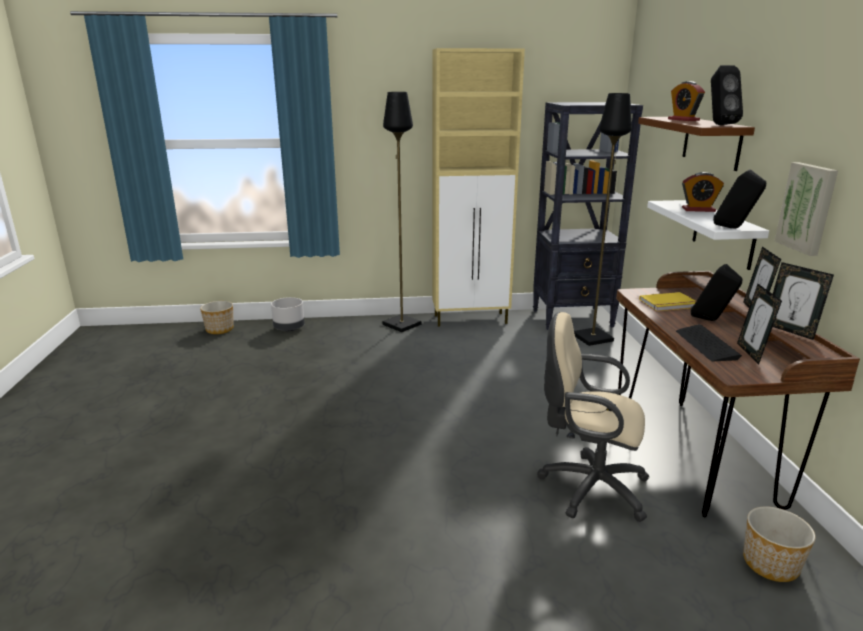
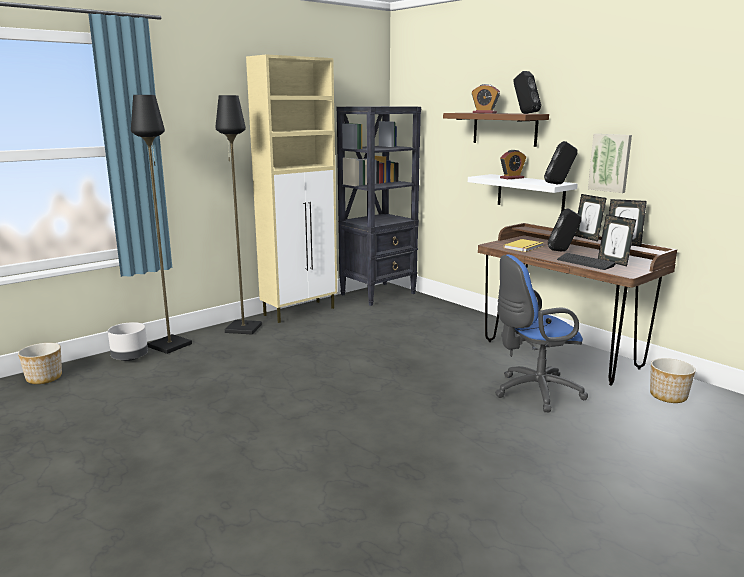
camera: 35 degrees left, 5 degrees down
beige office chair [537,312,650,522] -> blue office chair [495,255,588,412]
black floor lamp [574,93,632,346] -> black floor lamp moved to [131,95,192,354]

